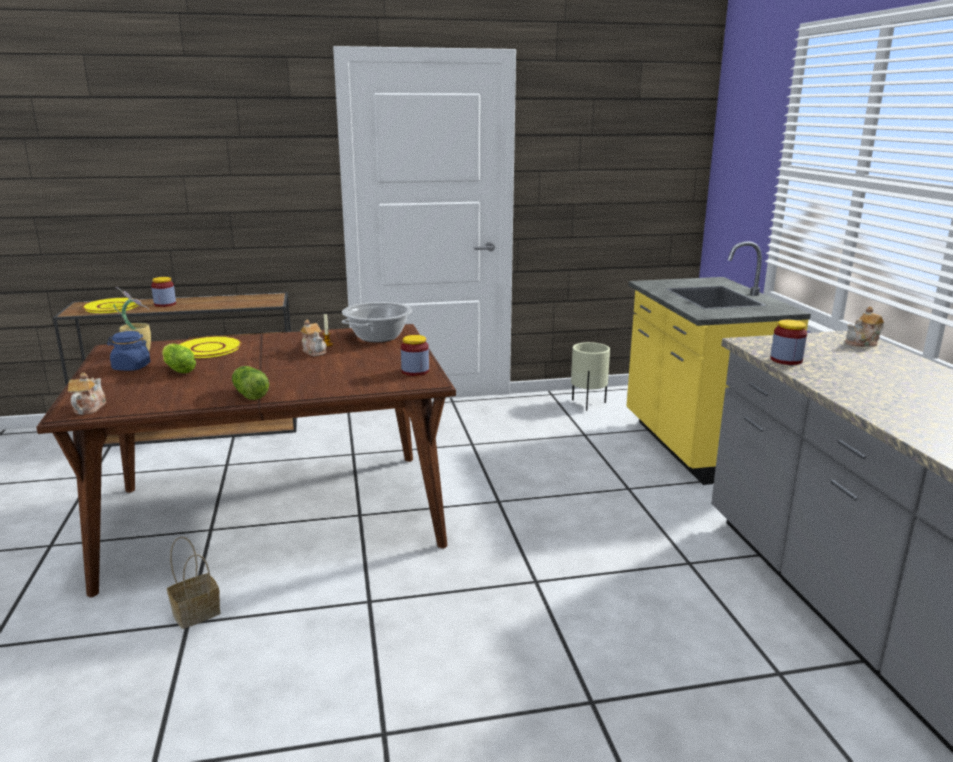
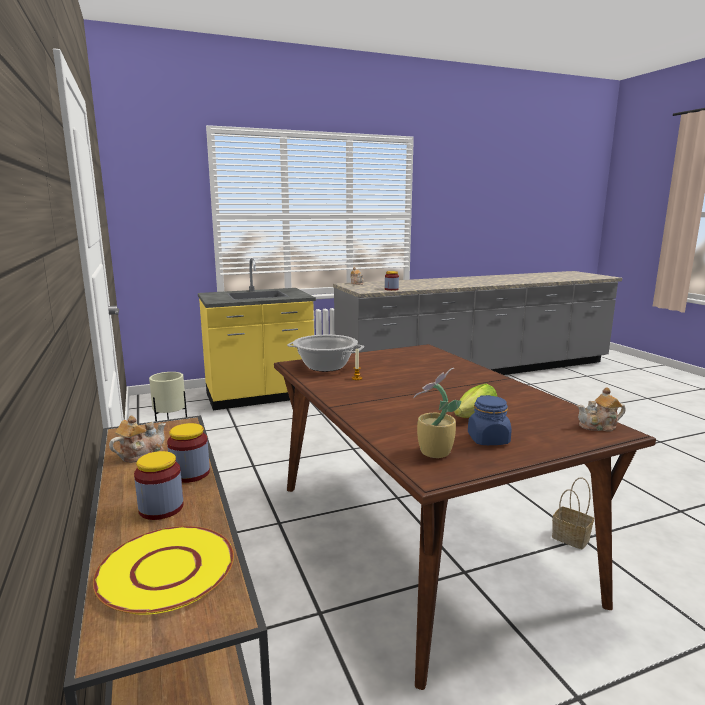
camera: 100 degrees left, 5 degrees down
yellow plate [179,336,242,358] -> none
lettuce [232,366,269,400] -> none
teapot [300,319,327,356] -> teapot moved to [109,416,166,463]
jar [401,335,429,376] -> jar moved to [167,423,210,483]

